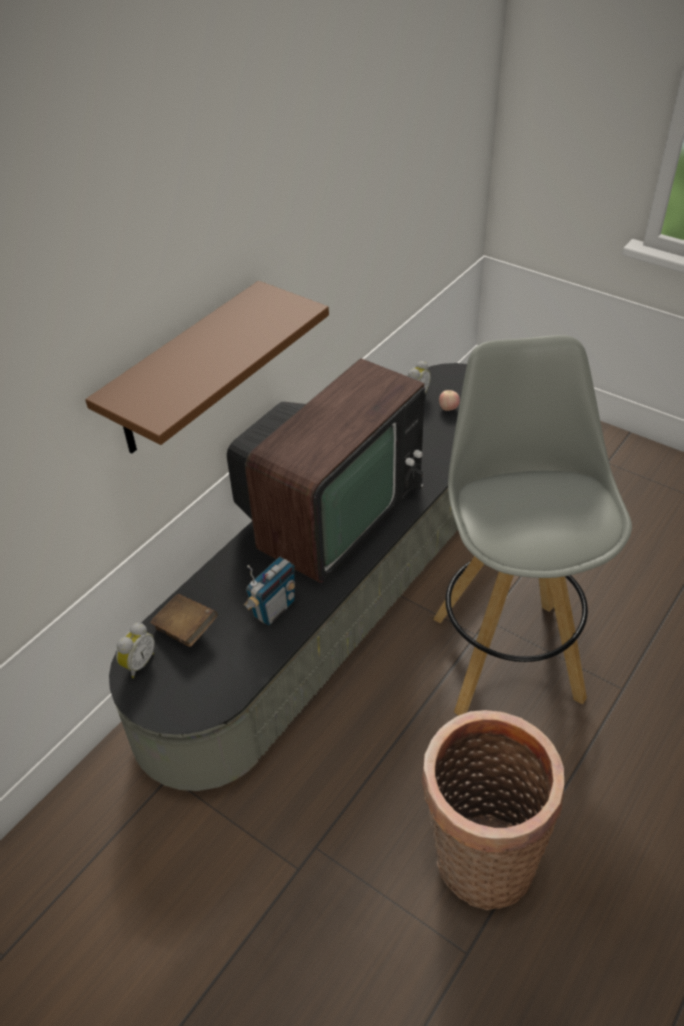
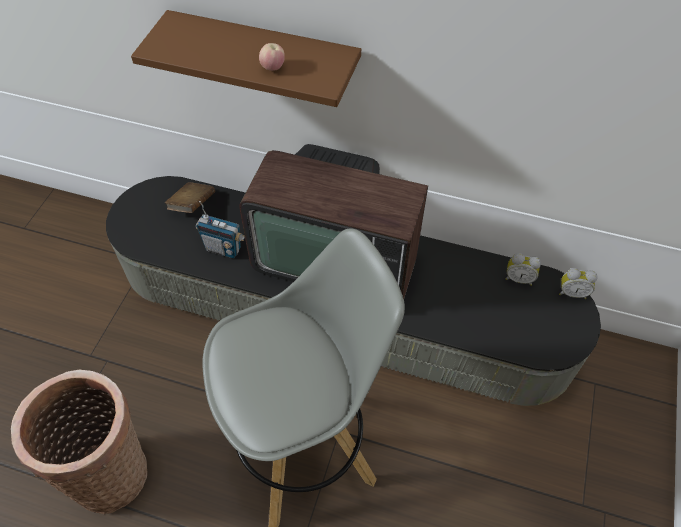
camera: 70 degrees right, 10 degrees up
alarm clock [116,623,155,678] -> alarm clock moved to [559,268,597,299]
apple [439,390,460,411] -> apple moved to [259,43,285,71]

